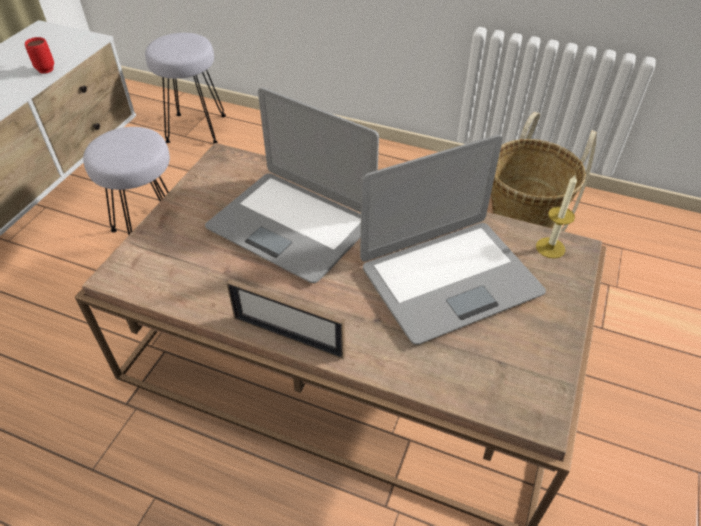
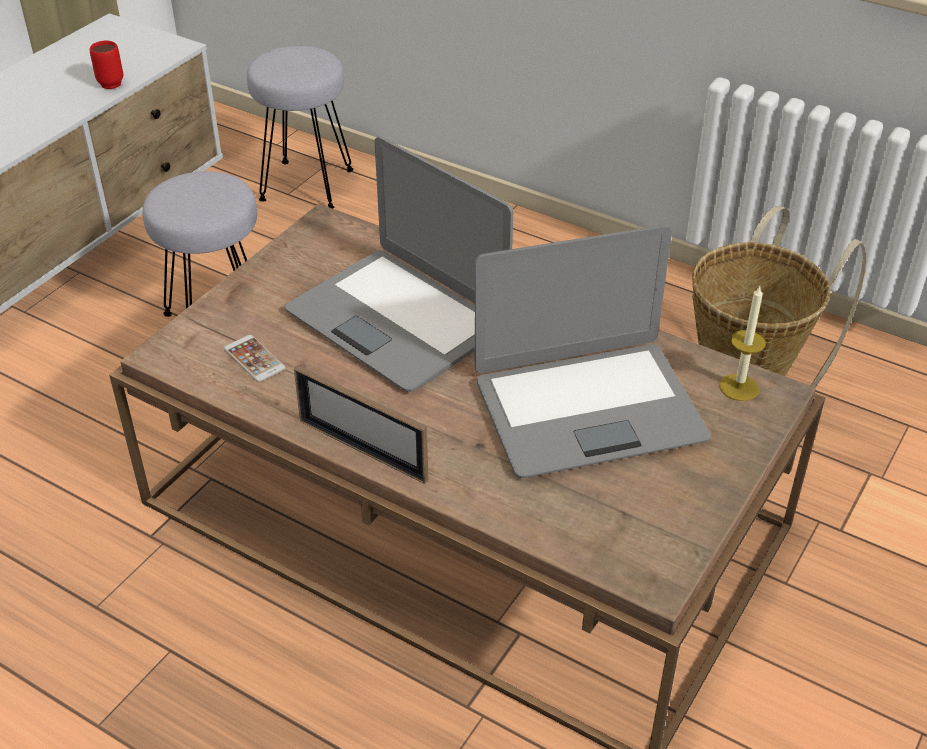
camera: 10 degrees right, 5 degrees down
none -> phone [224,335,286,382]

